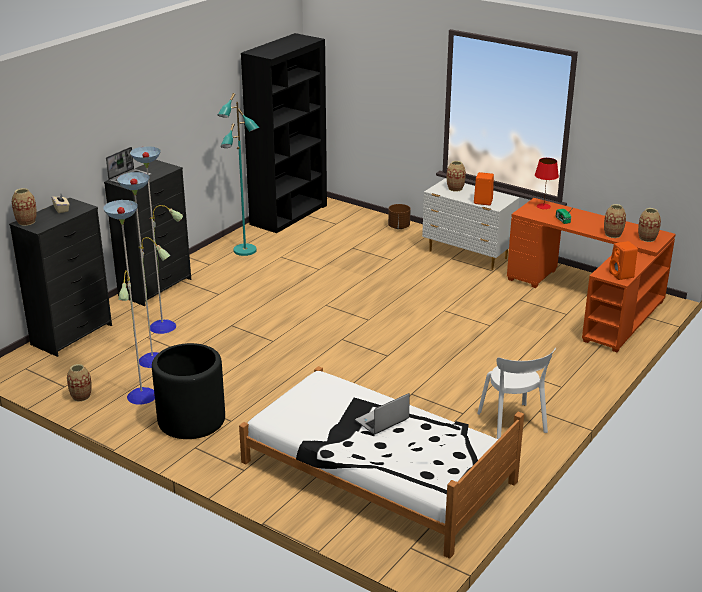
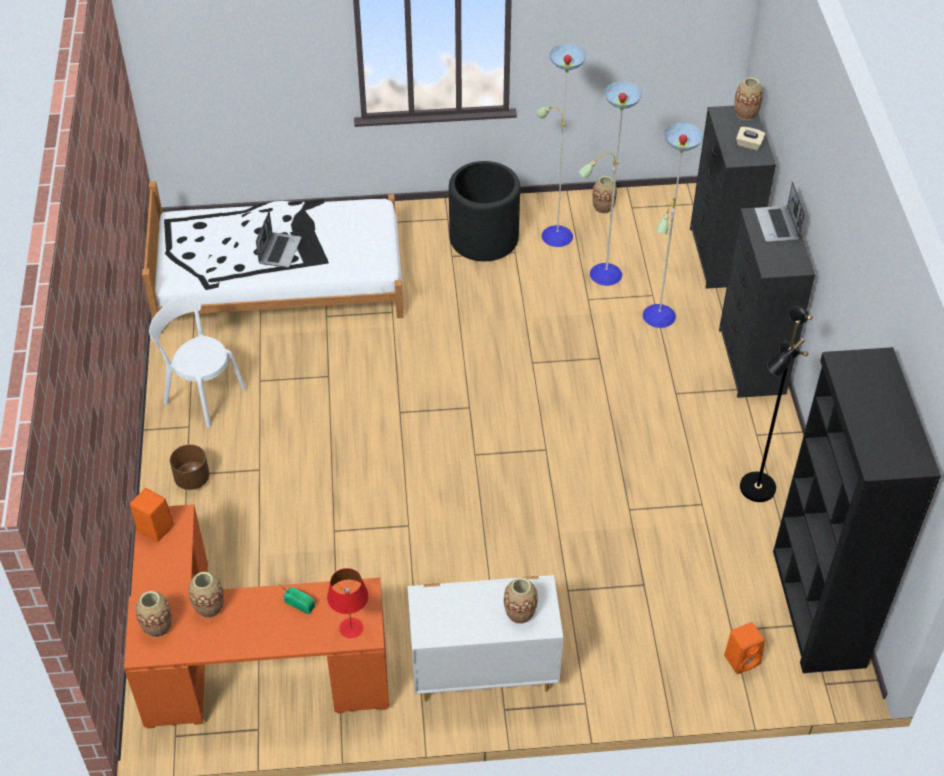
camera: 140 degrees right, 20 degrees up
turquoise floor lamp [218,93,259,256] -> black floor lamp [740,306,813,502]
brown planter [388,204,410,229] -> brown planter moved to [170,444,210,490]
orange speaker [474,172,494,205] -> orange speaker moved to [724,622,765,674]

